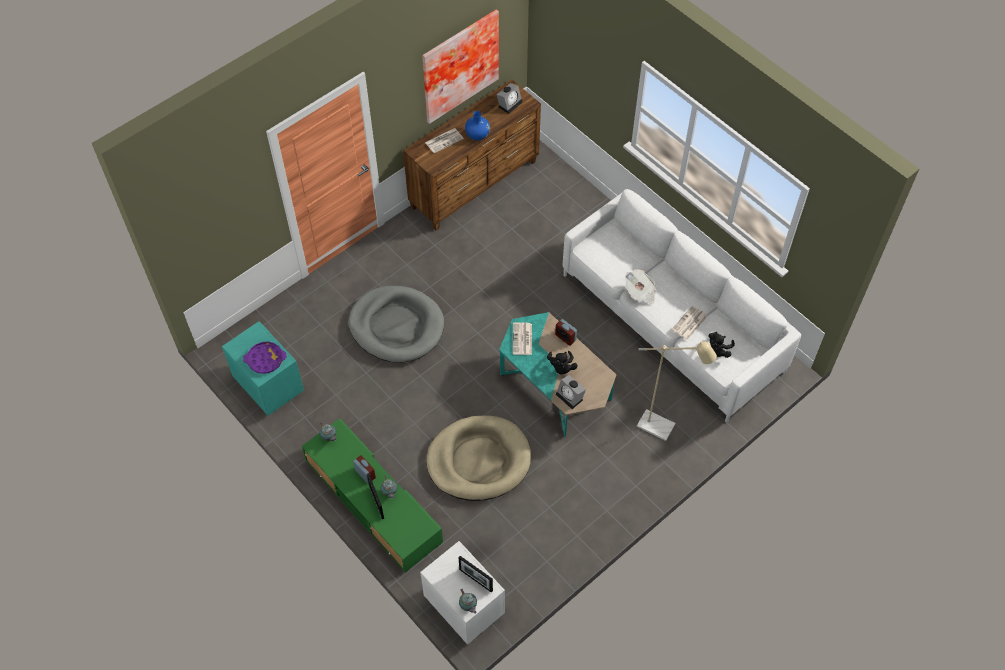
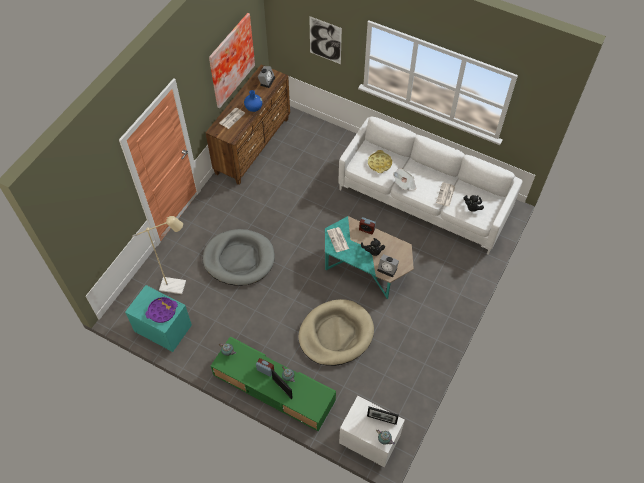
camera: 20 degrees left, 0 degrees up
beige floor lamp [637,342,717,441] -> beige floor lamp moved to [132,216,186,294]
none -> picture [309,16,342,64]
none -> yellow tray [368,150,392,173]

